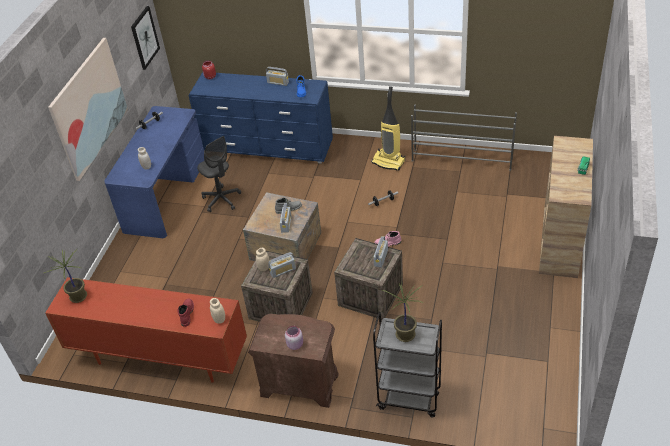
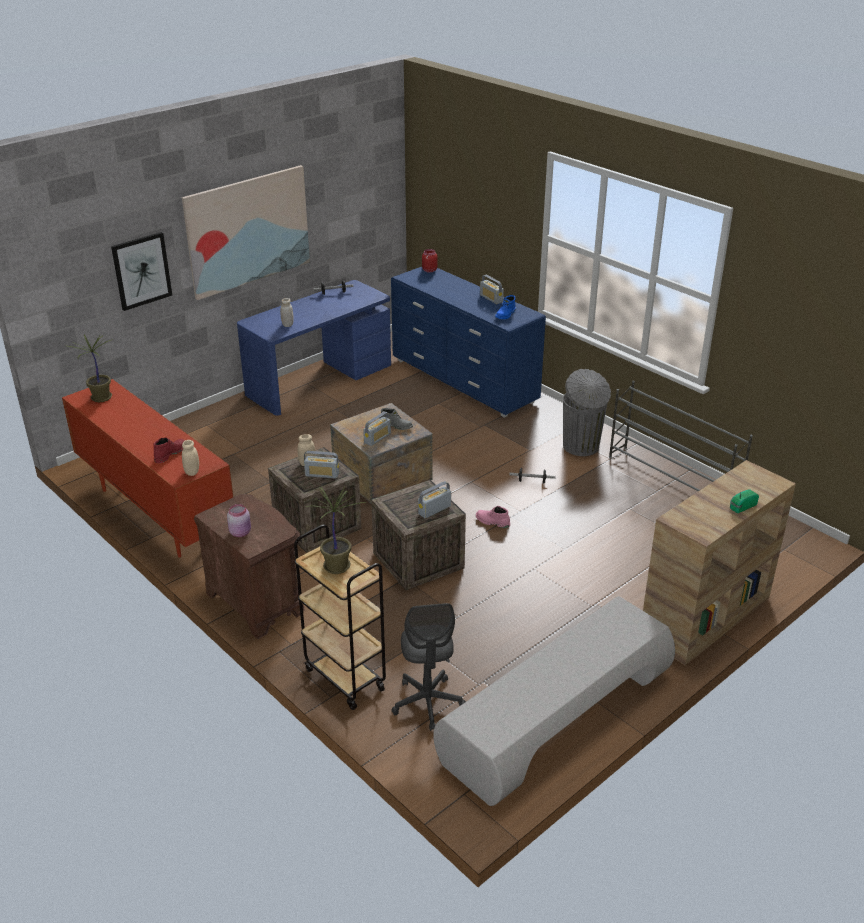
camera: 30 degrees right, 10 degrees down
picture [131,6,160,70] -> picture moved to [111,232,172,311]
grey office chair [197,136,241,212] -> grey office chair moved to [392,603,466,731]
vacuum cleaner [371,86,405,170] -> grey trash can [563,369,611,456]
grey cart [373,312,442,417] -> brown cart [294,525,386,710]
none -> grey bench [433,596,675,806]

